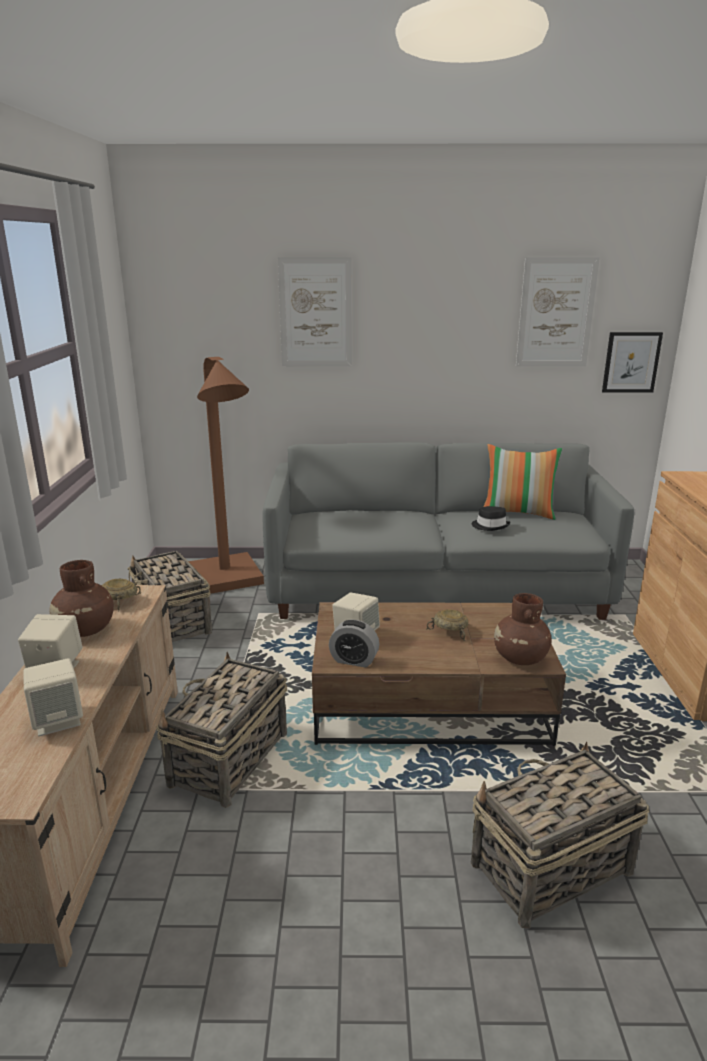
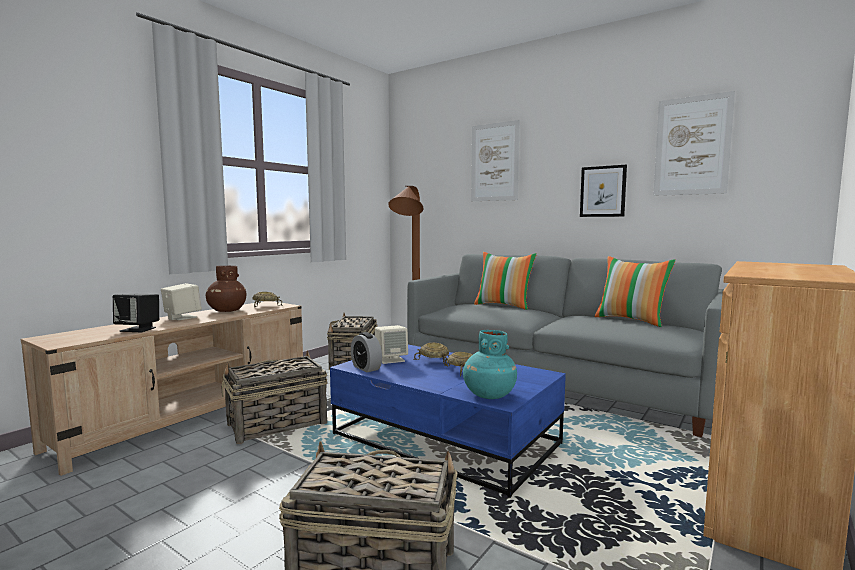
camera: 35 degrees right, 15 degrees down
beige speaker [24,658,83,736] -> black speaker [113,294,159,332]
brown coffee table [312,602,566,746] -> blue coffee table [330,345,566,498]
black hat [472,506,510,531] -> none
brown vase [494,593,552,665] -> turquoise vase [463,330,517,399]
picture [602,332,663,393] -> picture moved to [580,165,627,217]
none -> beige bowl [413,343,449,366]
none -> pillow [474,252,537,310]

